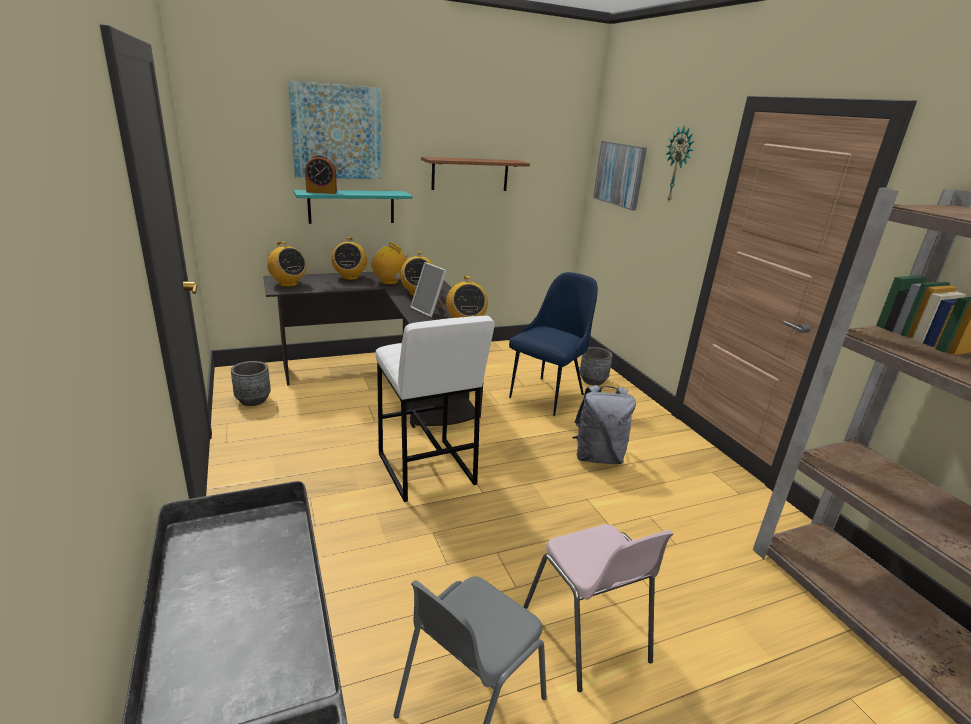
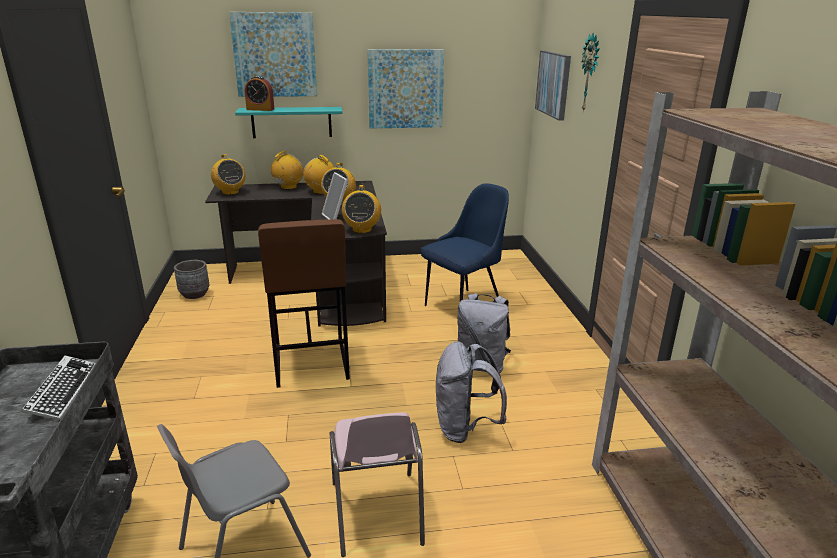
camera: 15 degrees right, 0 degrees up
radio [331,237,367,280] -> radio turned 150 degrees counterclockwise [271,151,304,189]
white stool [375,316,495,502] -> brown stool [258,219,350,388]
brown shelf [421,157,530,191] -> picture [367,49,444,129]
grey planter [580,347,613,385] -> none
none -> keyboard [21,356,96,420]
none -> grey backpack [436,341,507,443]

